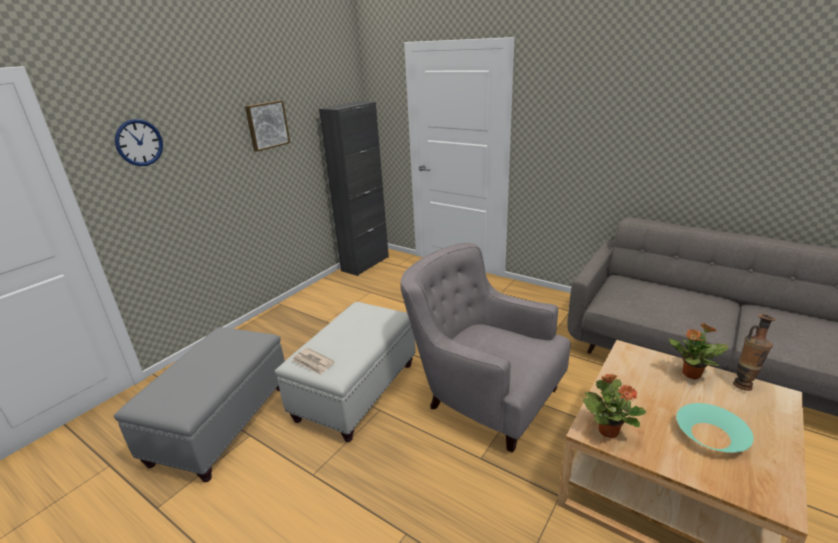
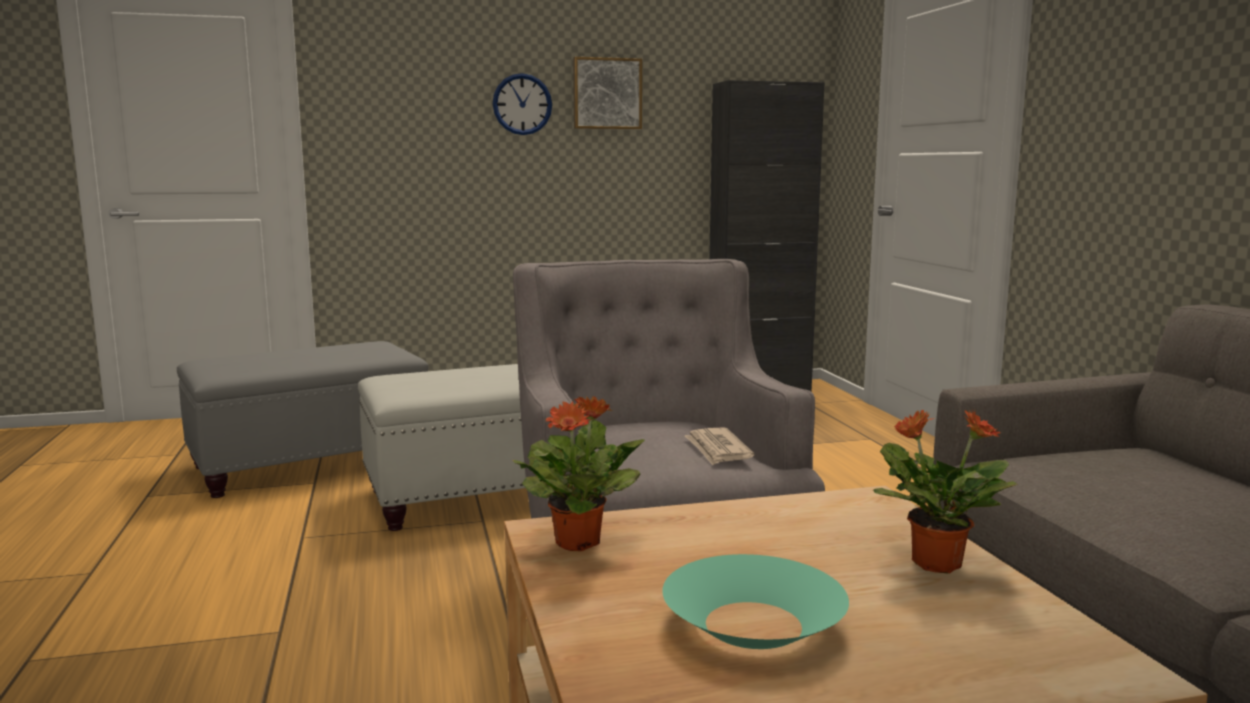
camera: 40 degrees right, 15 degrees down
wall clock [115,119,163,166] -> wall clock moved to [493,73,552,135]
newspaper [292,348,334,375] -> newspaper moved to [685,427,754,465]
vase [733,314,776,391] -> none

